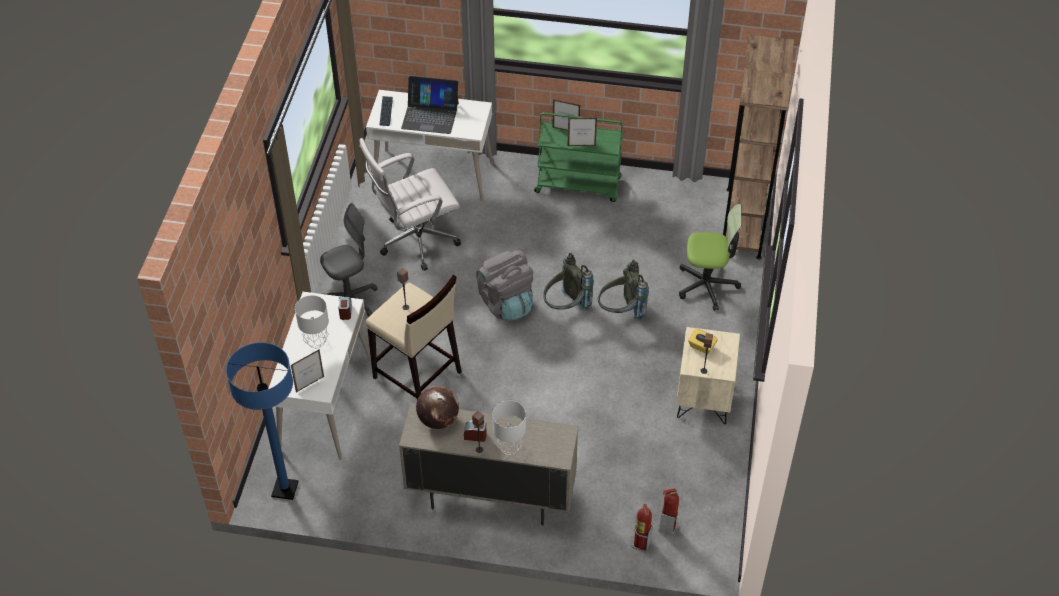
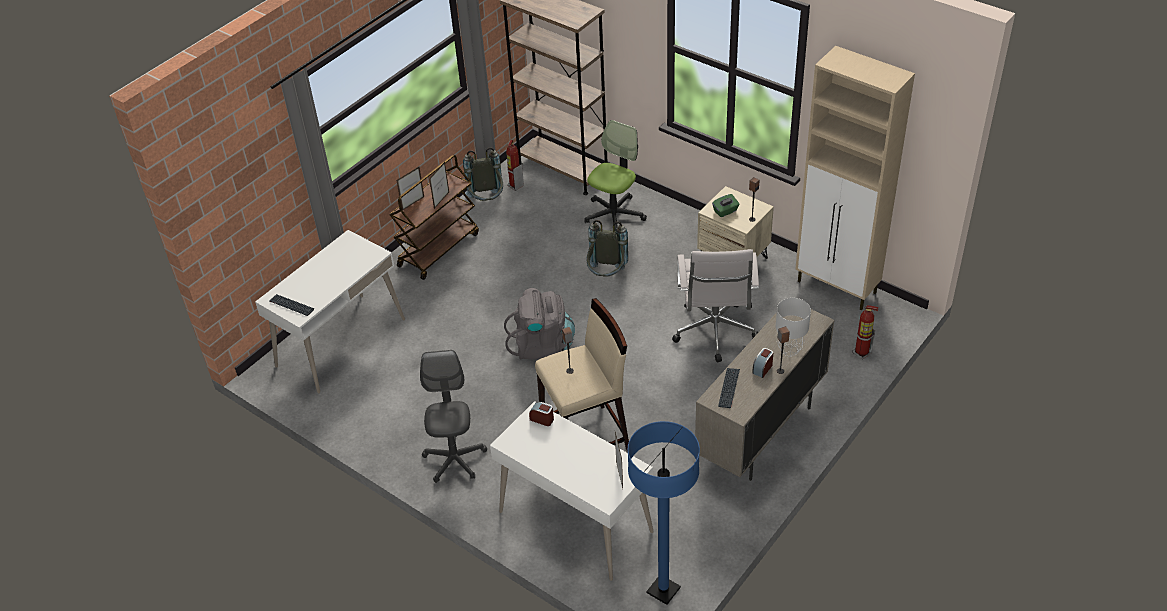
camera: 60 degrees left, 5 degrees down
grey table lamp [295,295,329,348] -> none
white office chair [360,138,461,271] -> white office chair moved to [672,249,759,362]
laptop [401,76,459,134] -> none
globe [416,386,459,429] -> keyboard [718,368,740,408]
green cart [534,112,623,202] -> brown cart [389,155,479,280]
grey backpack [543,253,594,311] -> grey backpack moved to [463,148,503,201]
fire extinguisher [659,488,679,536] -> fire extinguisher moved to [506,140,524,191]
yellow tissue box [688,328,718,354] -> green tissue box [712,194,740,217]
none -> beige cabinet [795,46,915,310]

